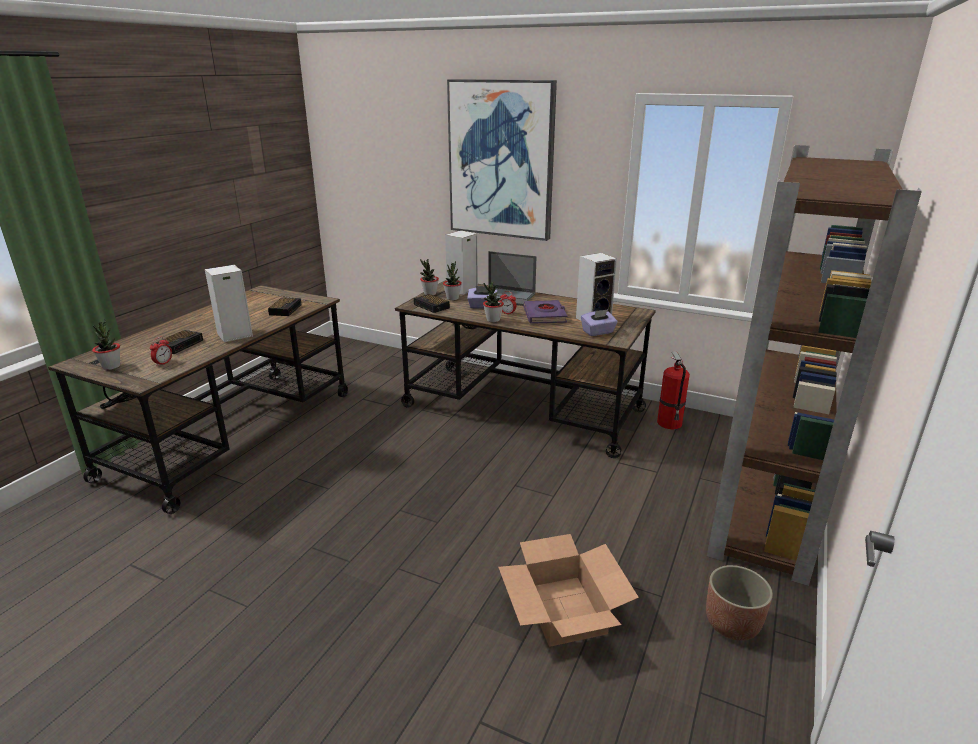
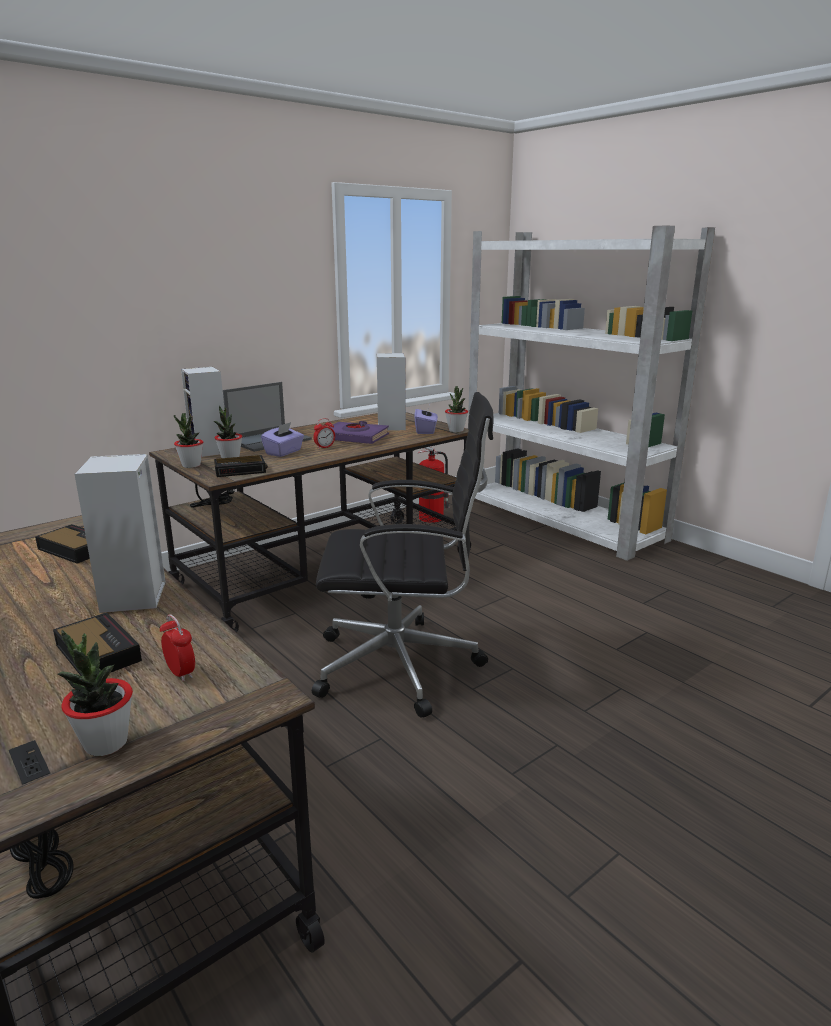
camera: 65 degrees left, 5 degrees down
picture [447,79,557,241] -> none
potted plant [483,282,504,322] -> potted plant moved to [445,386,468,433]
cardboard box [498,534,639,647] -> none
planter [706,565,773,641] -> none
brown bookcase [707,145,922,586] -> white bookcase [468,225,715,561]
none -> black office chair [312,392,494,718]

